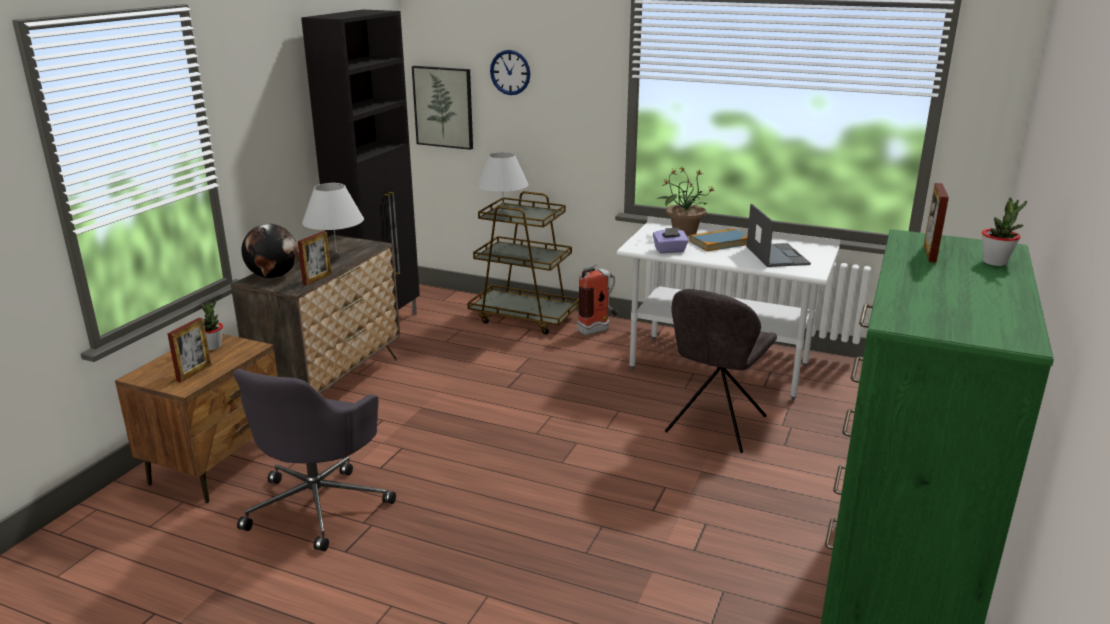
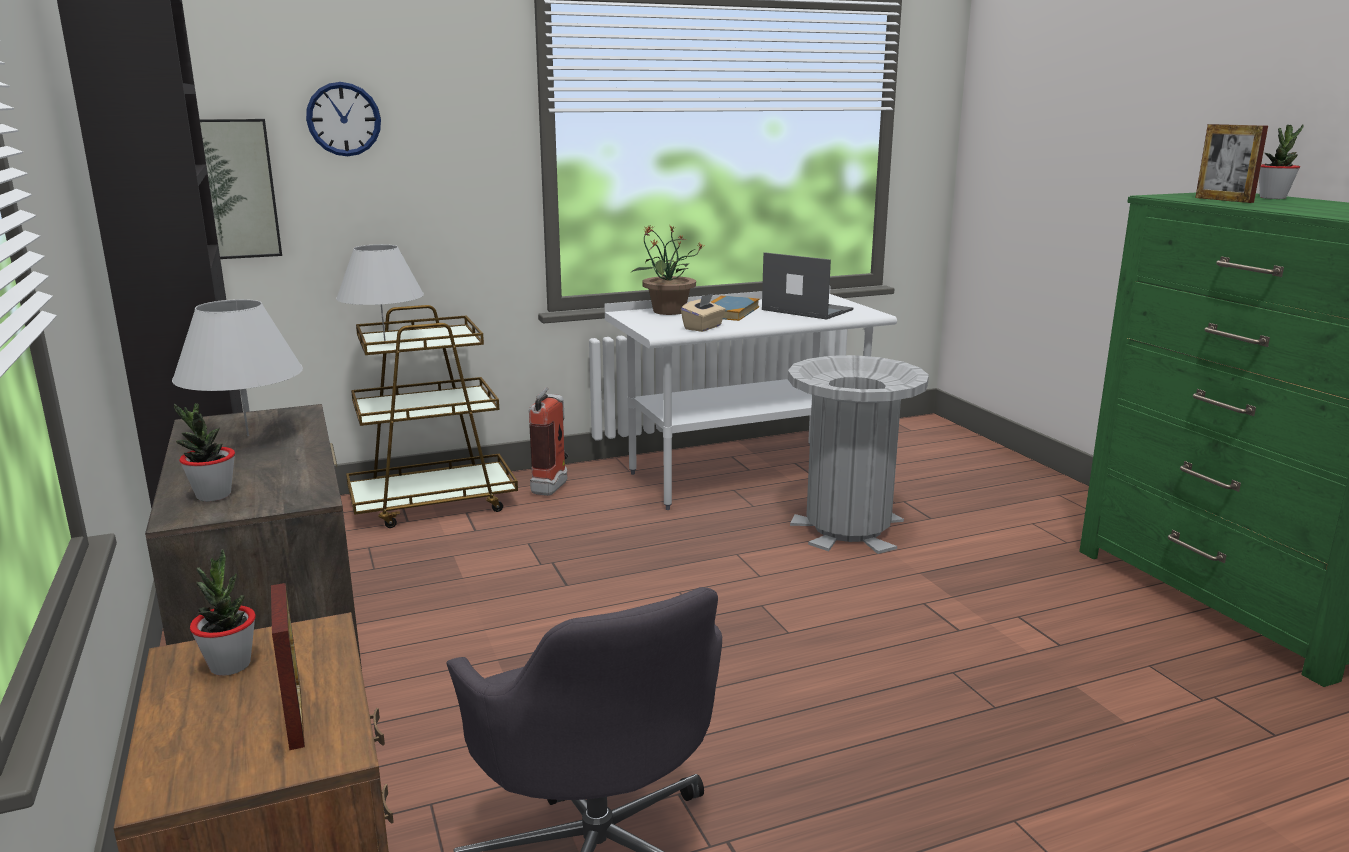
camera: 45 degrees left, 5 degrees down
globe [241,224,298,278] -> potted plant [174,403,235,502]
picture frame [298,231,332,286] -> none
purple tissue box [653,228,689,253] -> beige tissue box [681,294,726,332]
grey chair [665,289,777,453] -> grey trash can [788,355,929,554]

